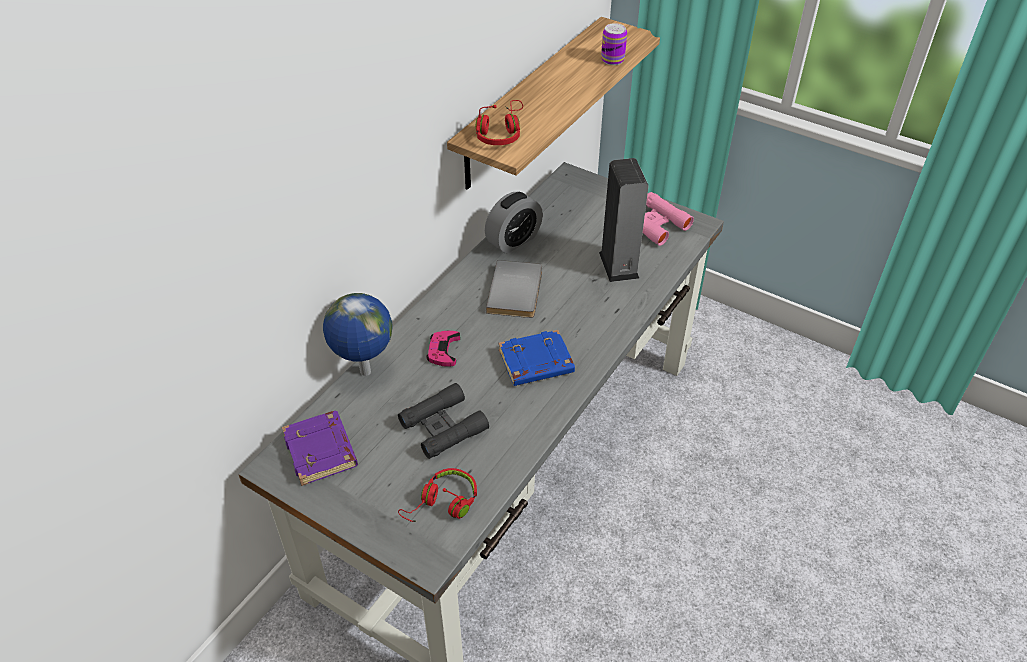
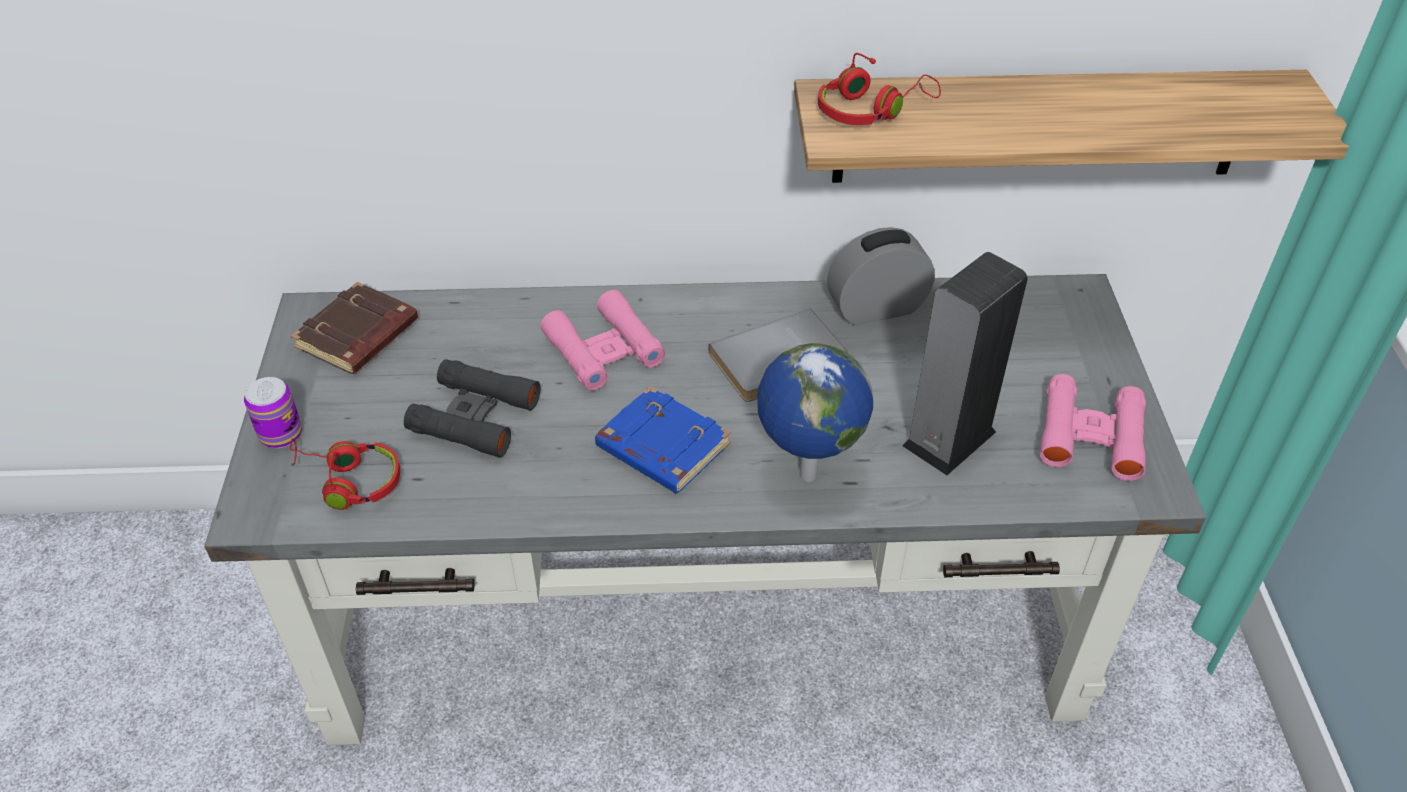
camera: 55 degrees right, 0 degrees up
purple book [282,411,358,486] -> brown book [291,282,418,374]
globe [323,293,392,376] -> globe moved to [757,343,873,482]
pink game controller [426,331,460,367] -> pink binoculars [540,290,666,391]
alarm clock [485,191,543,254] -> alarm clock turned 150 degrees clockwise [827,227,935,326]
can [601,23,627,65] -> can moved to [244,377,302,448]

